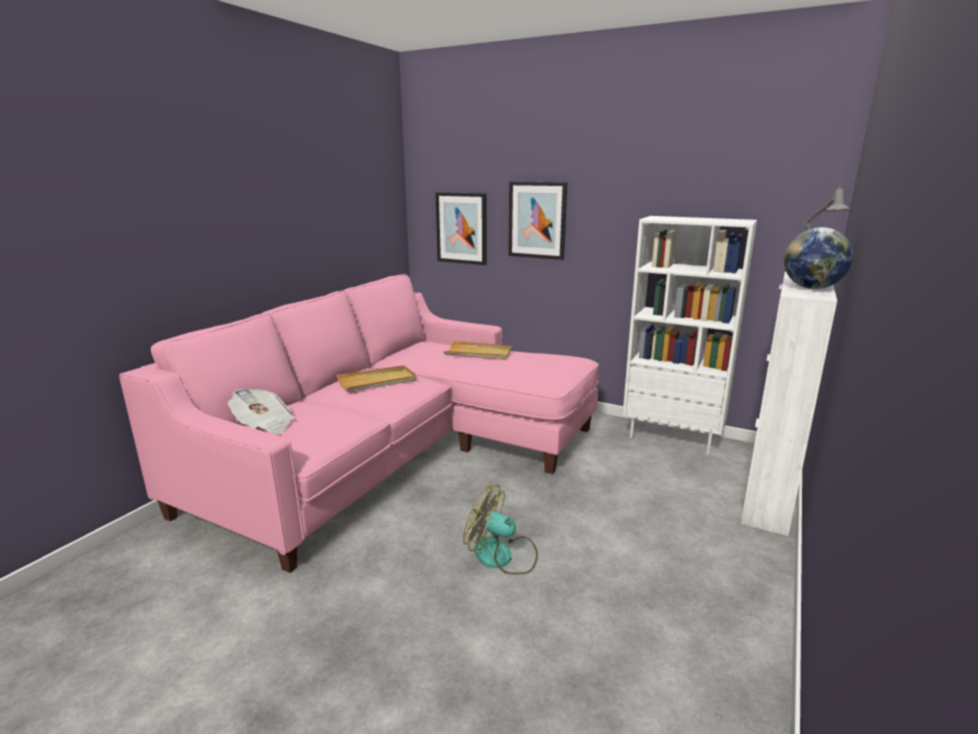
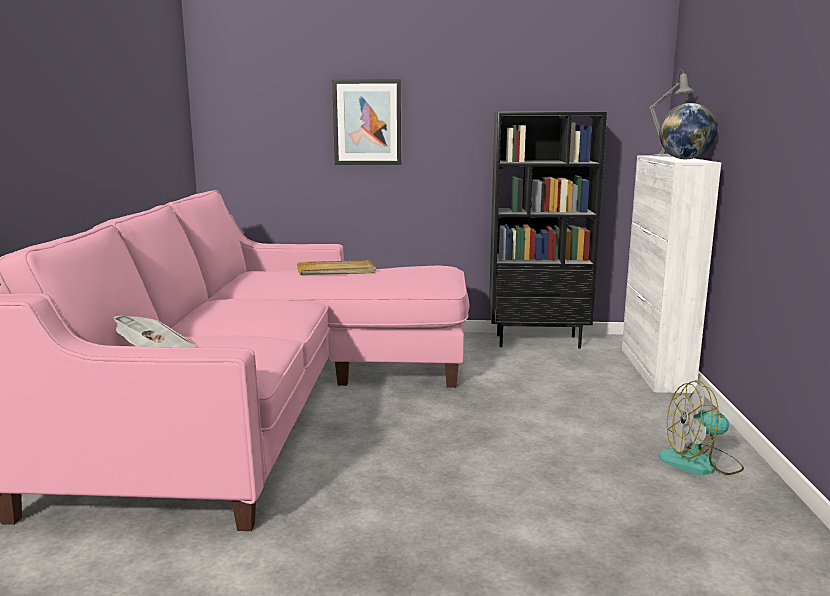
camera: 25 degrees left, 5 degrees down
beige tray [337,366,417,391] -> none
picture [435,192,486,265] -> none
fan [463,485,538,574] -> fan moved to [658,380,744,475]
white bookcase [622,216,757,454] -> black bookcase [489,112,607,349]

